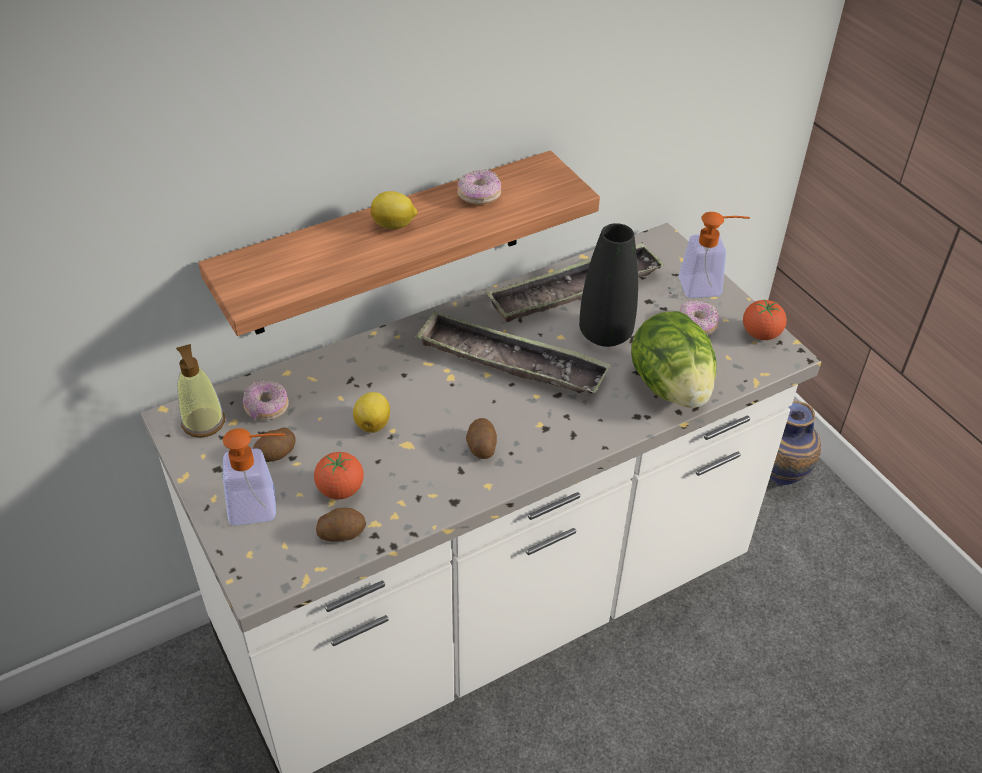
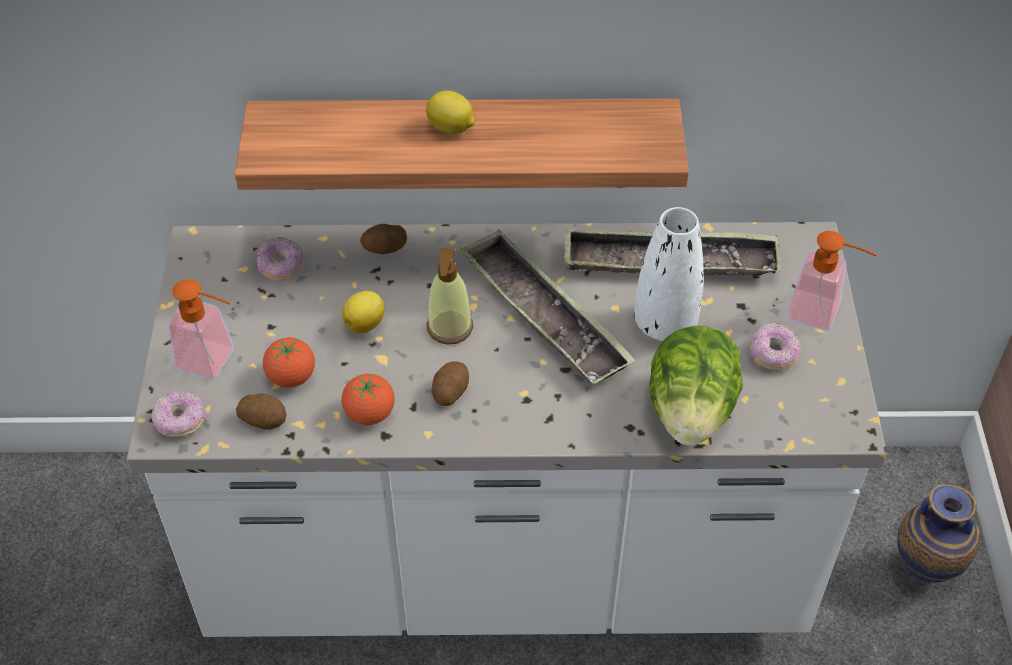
camera: 30 degrees right, 5 degrees up
soap dispenser [176,344,225,438] -> soap dispenser moved to [427,248,473,345]
potato [253,427,296,462] -> potato moved to [360,224,407,254]
donut [457,169,501,205] -> donut moved to [152,391,206,437]
black vase [579,223,638,347] -> white vase [634,207,703,341]
tomato [743,300,787,340] -> tomato moved to [342,374,395,425]

